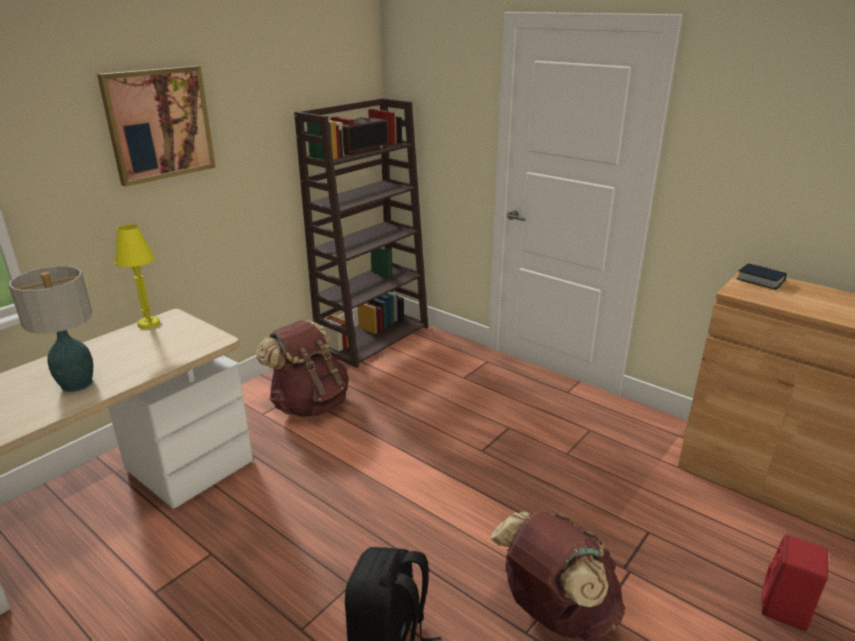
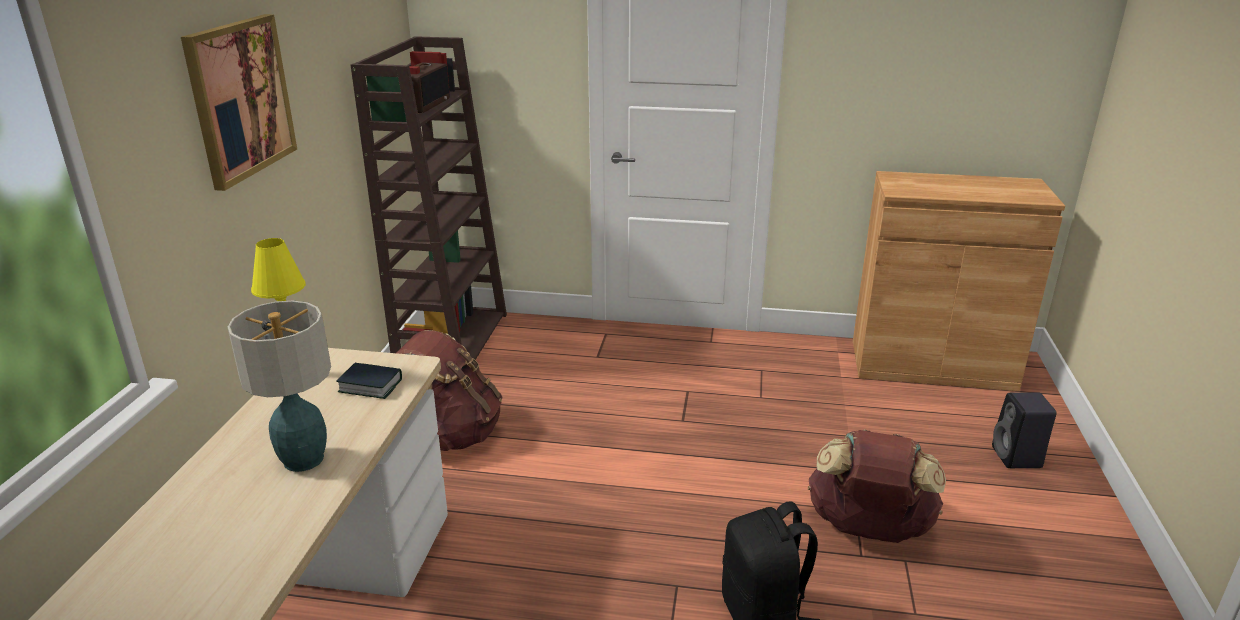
camera: 30 degrees left, 0 degrees up
book [737,263,787,290] -> book moved to [336,363,402,399]
red speaker [761,535,828,631] -> black speaker [992,392,1057,468]

